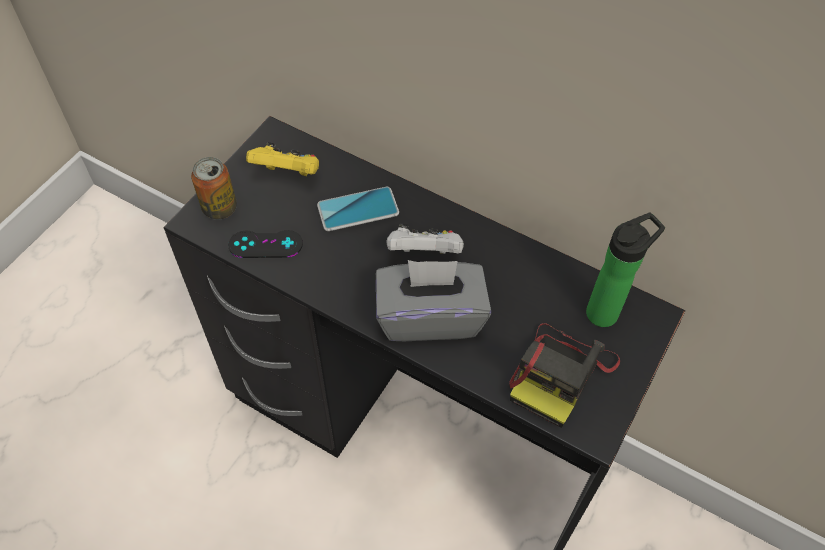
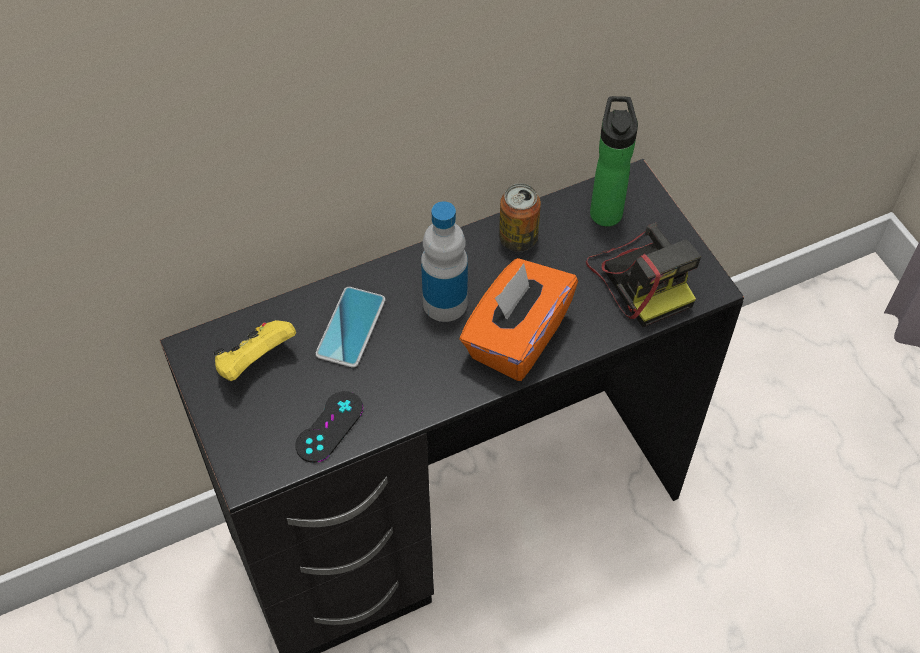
camera: 55 degrees left, 0 degrees up
can [191,157,237,220] -> can moved to [499,183,541,252]
grey tissue box [376,260,491,341] -> orange tissue box [460,258,578,381]
white game controller [387,224,464,254] -> bottle [421,201,468,322]

